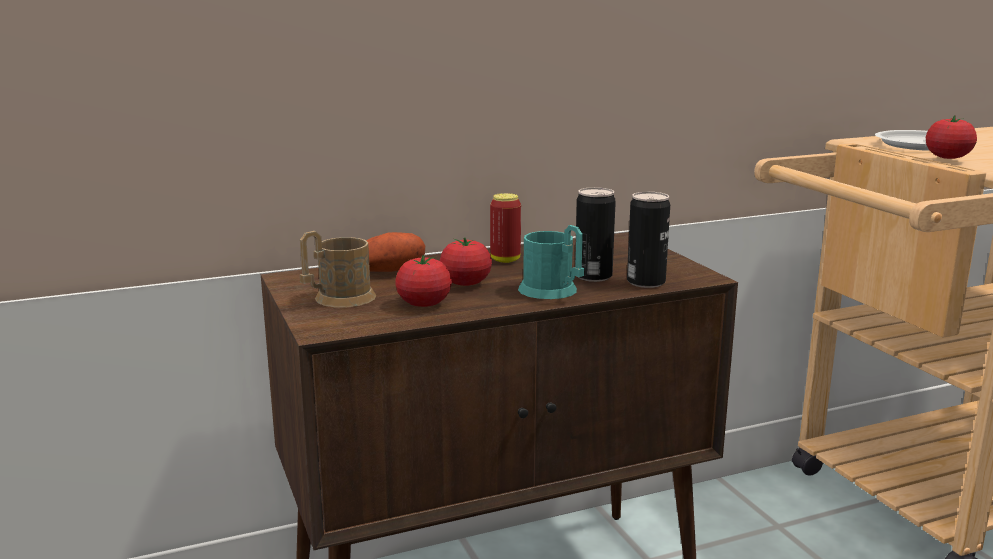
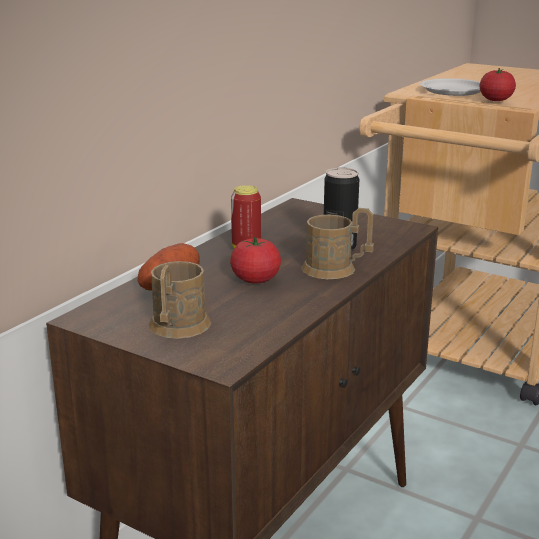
camera: 35 degrees left, 5 degrees up
tomato [395,255,452,307] -> none
turquoise mug [518,225,584,299] -> brown mug [301,208,374,279]
can [627,192,670,288] -> none

